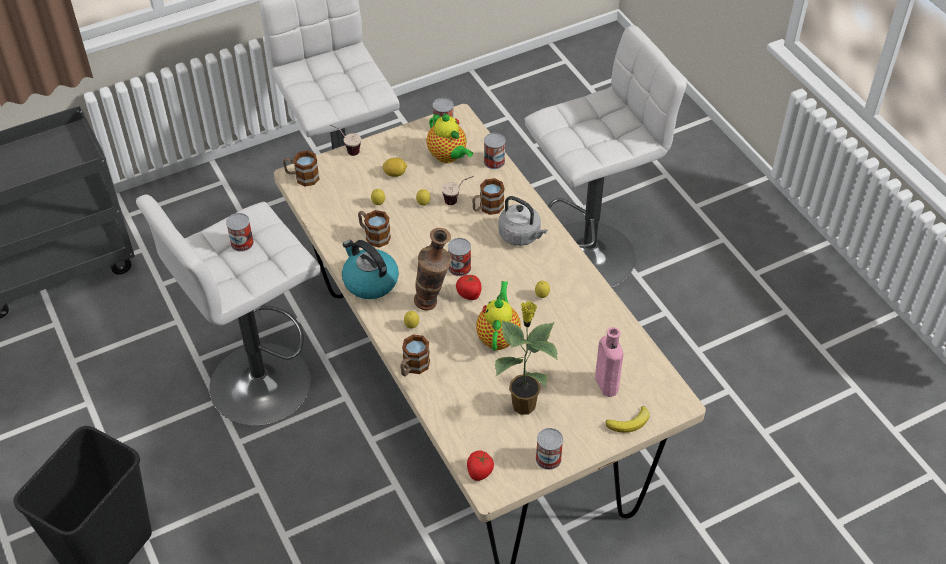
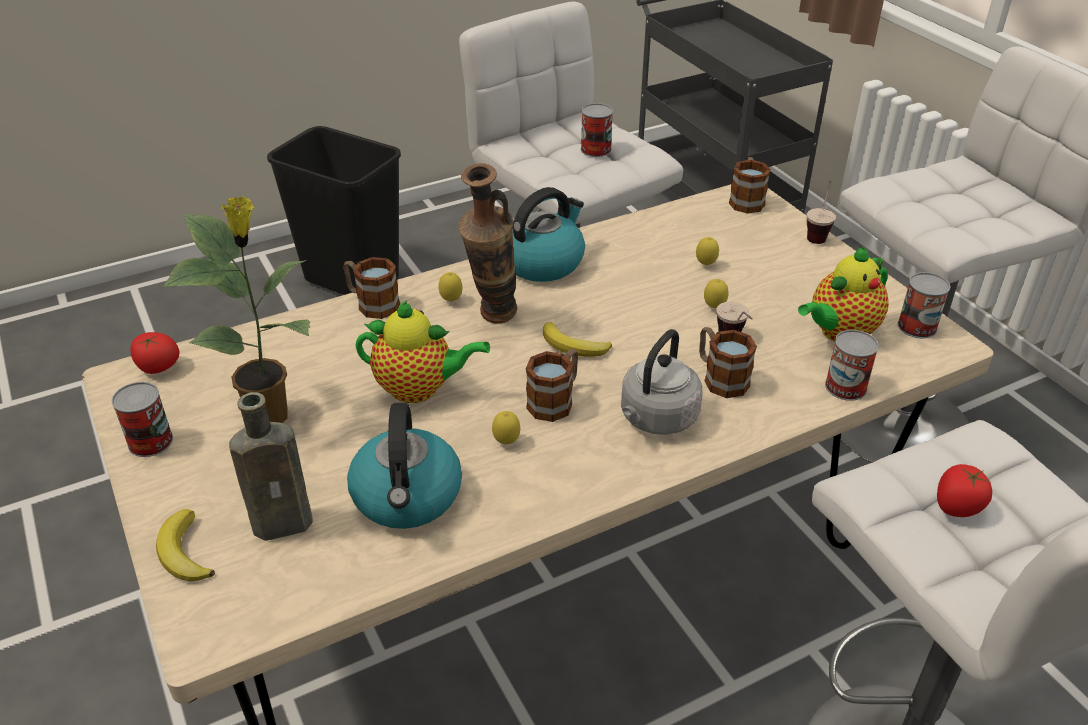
camera: 90 degrees right, 10 degrees down
mug [358,210,391,248] -> mug moved to [526,349,578,422]
lemon [383,158,407,177] -> none
can [448,238,471,276] -> banana [543,322,612,357]
tomato [456,274,482,300] -> tomato moved to [937,464,992,517]
pink bottle [595,327,623,397] -> brown bottle [229,392,313,541]
none -> kettle [347,403,462,529]

